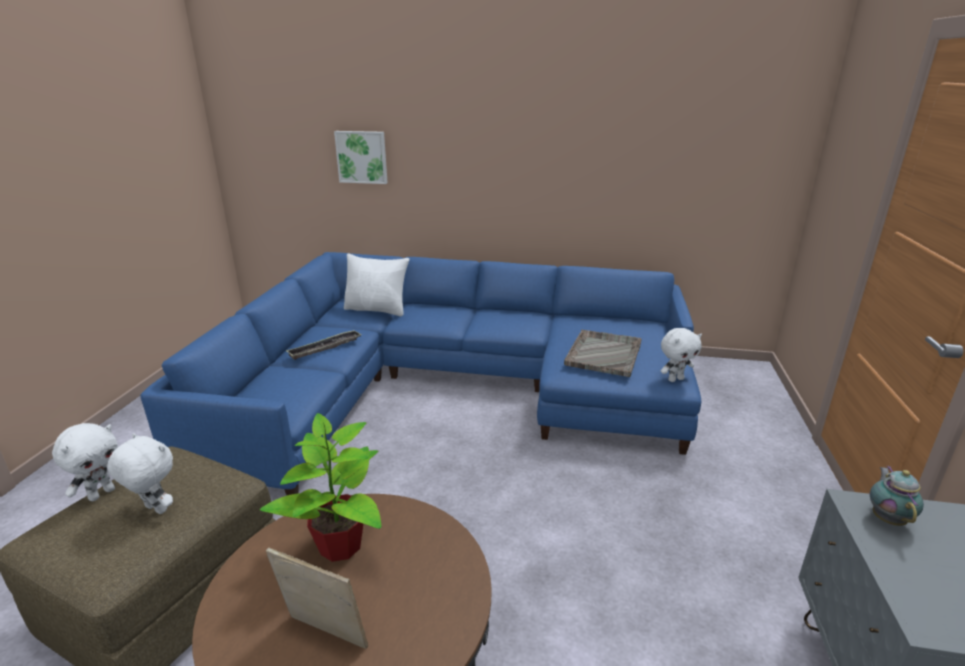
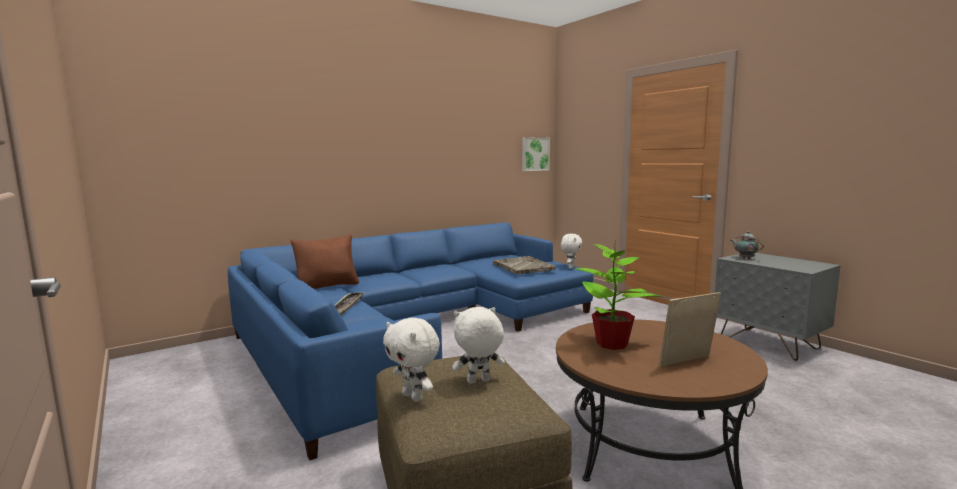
camera: 45 degrees left, 15 degrees down
white plush toy [52,423,118,501] -> white plush toy turned 150 degrees clockwise [383,318,440,402]
picture [334,131,388,184] -> picture moved to [522,137,550,171]
white pillow [344,253,409,317] -> brown pillow [290,234,359,289]

